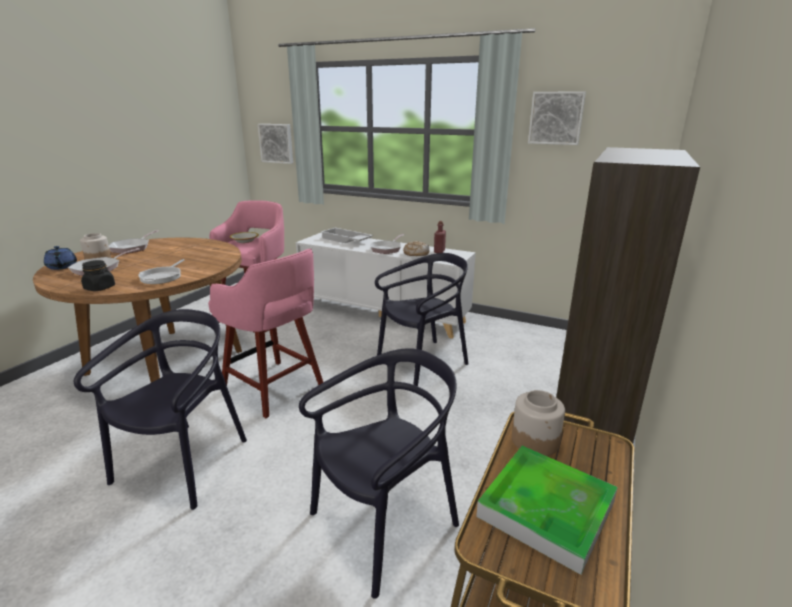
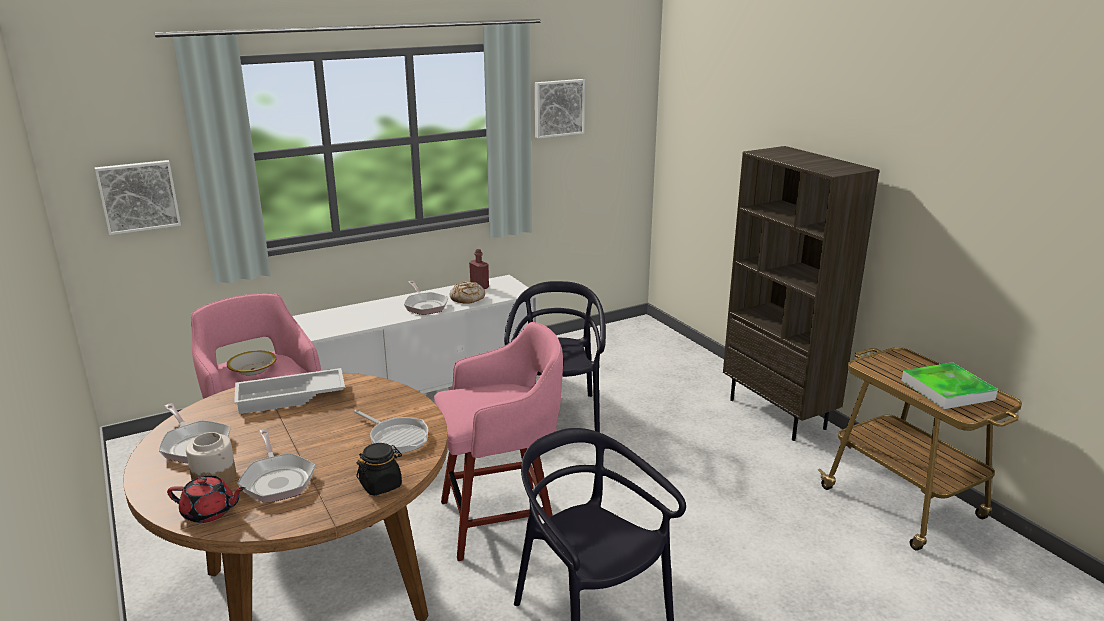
camera: 55 degrees left, 0 degrees up
blue teapot [44,246,77,270] -> red teapot [167,476,246,523]
black chair [299,348,459,599] -> none
white tray [321,228,373,243] -> white tray moved to [234,368,345,414]
jar [512,390,565,456] -> none

